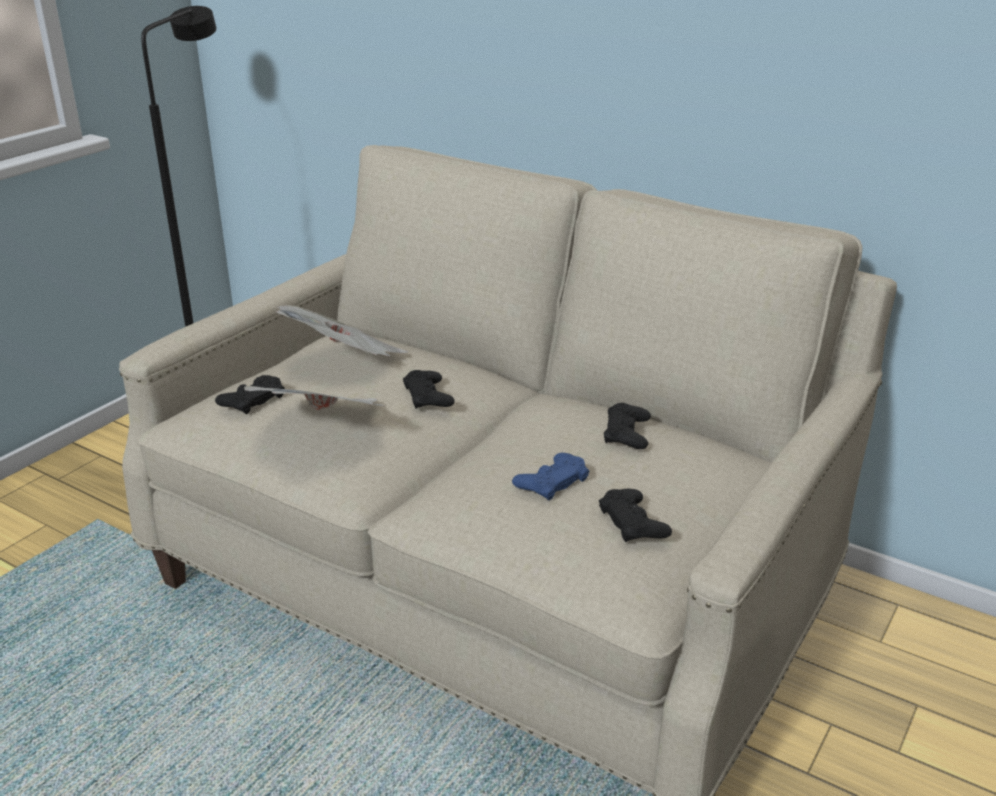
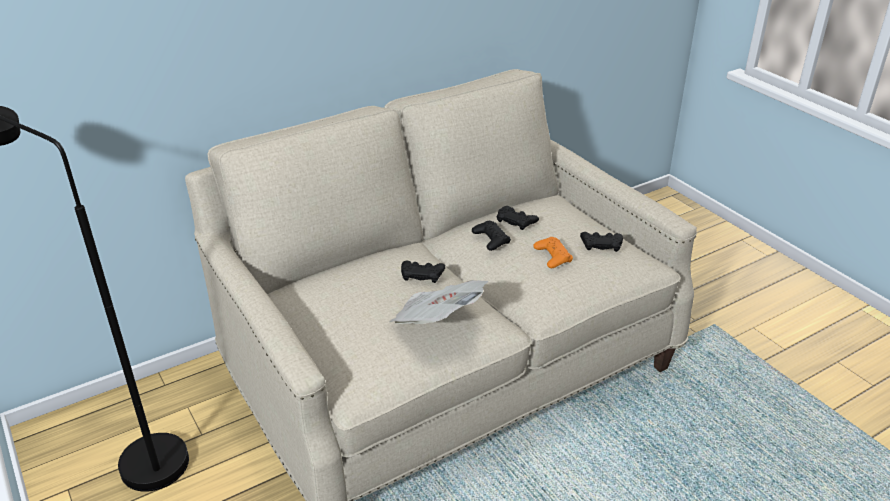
camera: 65 degrees left, 5 degrees up
black game controller [215,375,285,414] -> black game controller moved to [472,221,511,251]
newspaper [276,305,408,356] -> none
blue game controller [512,453,589,500] -> orange game controller [533,237,573,268]

